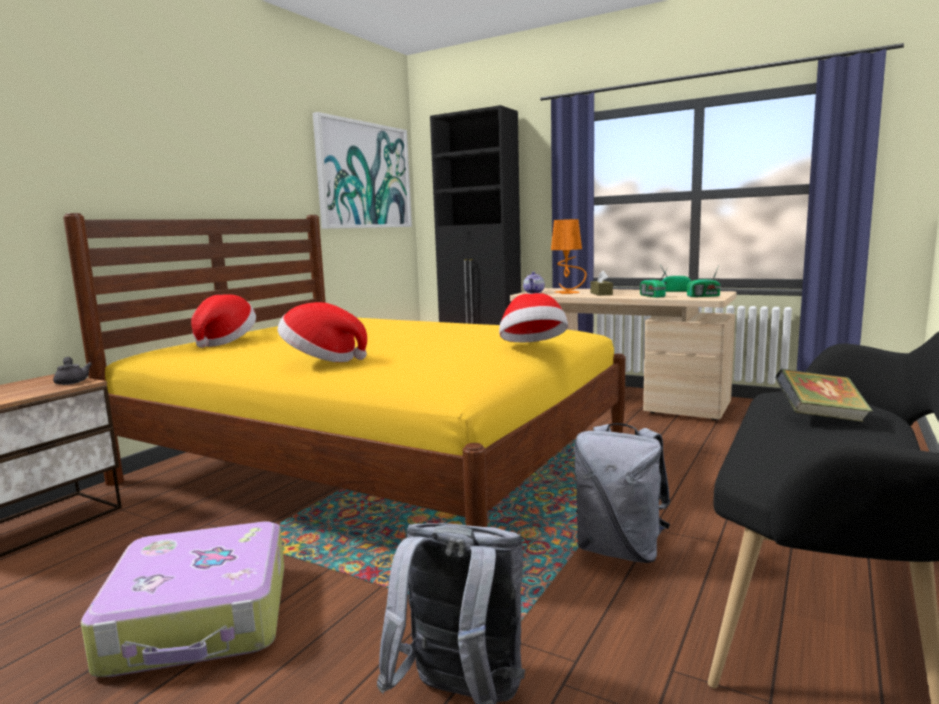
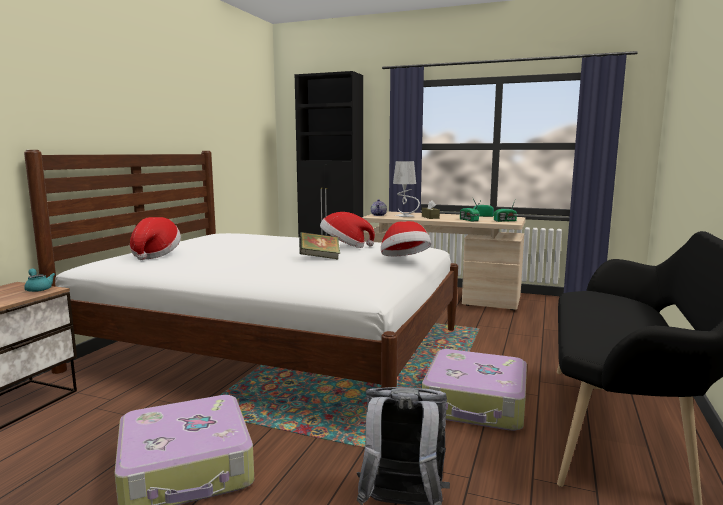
camera: 10 degrees left, 0 degrees up
grey teapot [53,357,92,385] -> turquoise teapot [24,268,55,292]
yellow bed [63,213,626,527] -> white bed [24,150,458,388]
hat [277,302,367,362] -> hat moved to [320,212,375,248]
picture [313,112,412,229] -> none
orange table lamp [551,219,587,294] -> grey table lamp [393,161,420,217]
grey backpack [574,423,670,563] -> suitcase [422,349,527,431]
book [775,369,873,422] -> book moved to [299,232,340,259]

